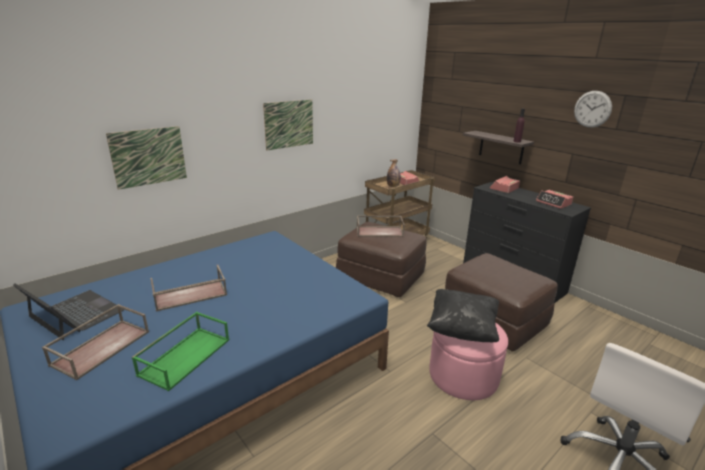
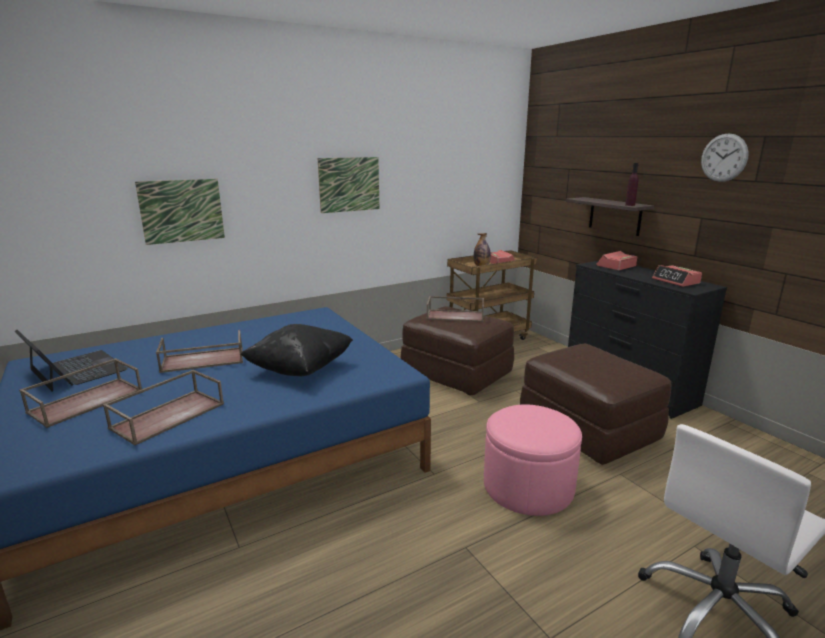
camera: 10 degrees right, 5 degrees down
green tray [132,312,229,391] -> brown tray [103,370,224,446]
black pillow [427,289,499,342] -> black pillow moved to [241,324,353,376]

